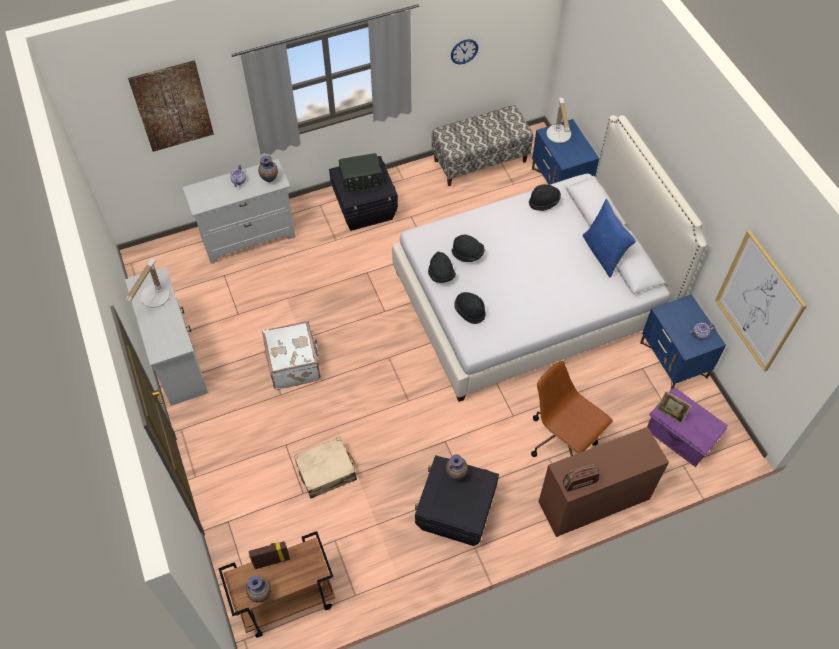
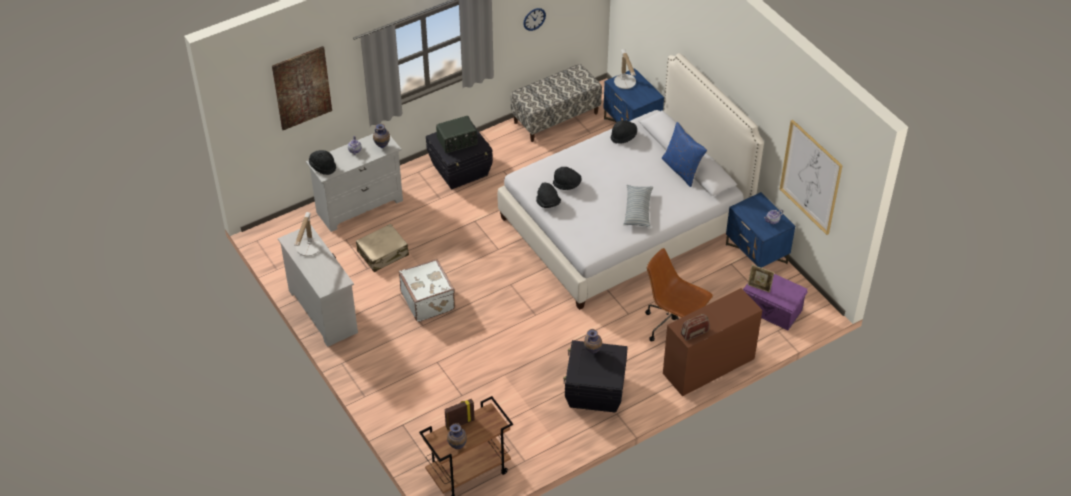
camera: 10 degrees left, 10 degrees down
beige suitcase [294,437,357,498] -> beige suitcase moved to [356,224,409,272]
black hat [454,292,486,324] -> black hat moved to [309,150,336,175]
none -> pillow [623,185,653,227]

